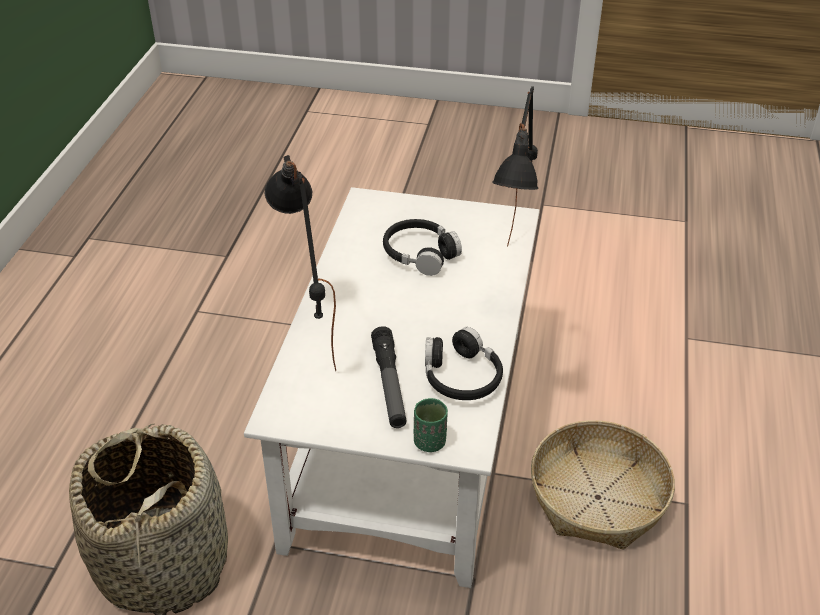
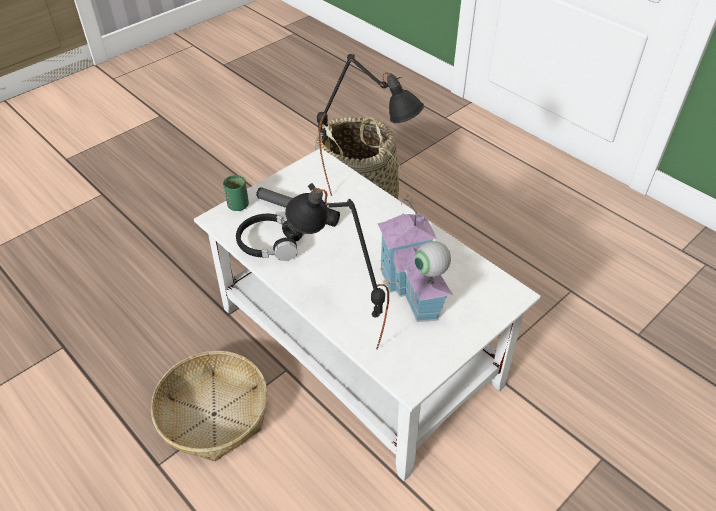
camera: 125 degrees right, 5 degrees up
black headphones [383,219,462,276] -> toy house [377,193,453,322]

